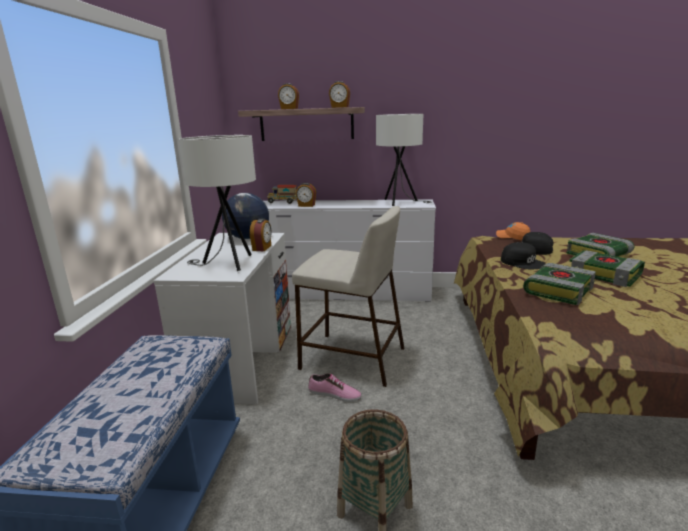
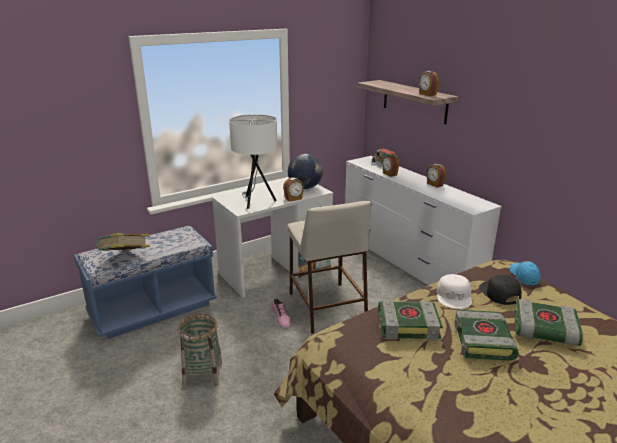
camera: 50 degrees right, 5 degrees up
alarm clock [278,83,299,109] -> alarm clock moved to [427,164,446,188]
white table lamp [376,114,431,206] -> none
orange cap [496,222,530,240] -> blue cap [510,261,540,285]
black cap [501,242,546,269] -> white cap [437,274,472,309]
none -> book [96,233,150,251]

